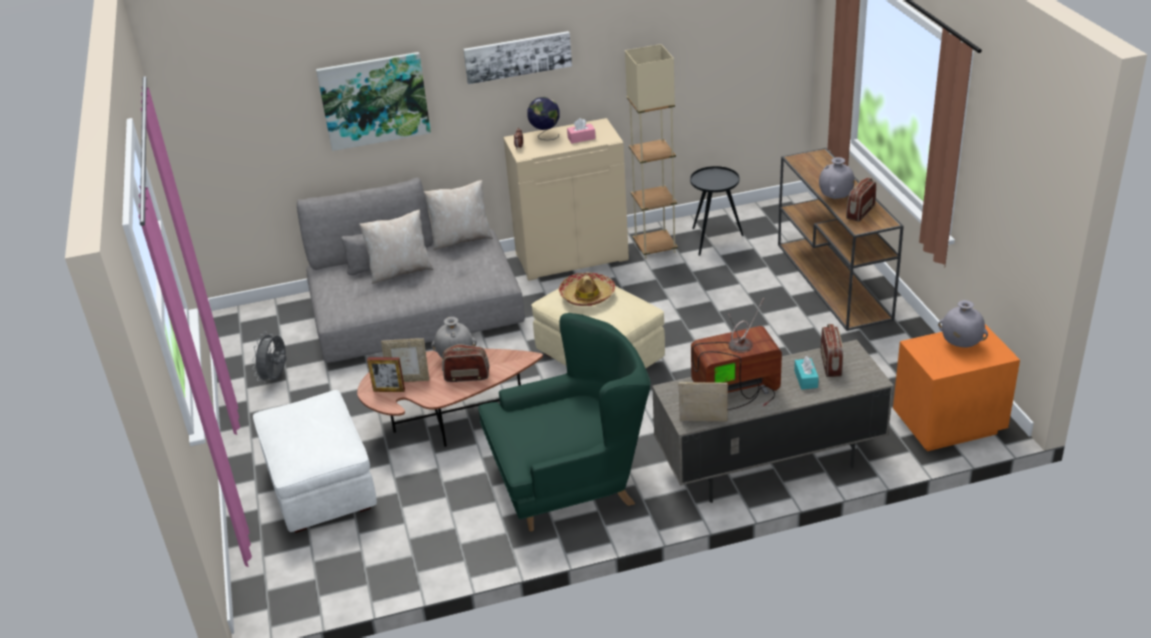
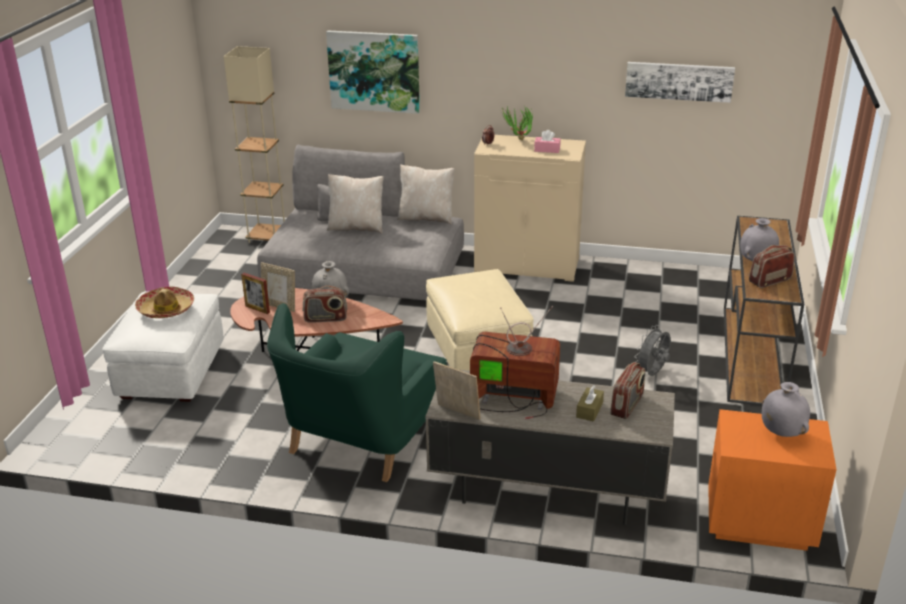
camera: 25 degrees right, 5 degrees down
grey fan [252,332,286,383] -> grey fan moved to [635,325,671,376]
radio [442,344,489,382] -> radio turned 150 degrees clockwise [303,285,347,323]
picture [463,31,572,84] -> picture moved to [625,62,735,103]
green armchair [478,313,651,532] -> green armchair turned 105 degrees clockwise [267,303,447,482]
globe [527,97,560,140] -> potted plant [501,105,533,140]
hat [559,273,615,306] -> hat moved to [135,286,194,318]
beige floor lamp [625,44,678,259] -> beige floor lamp moved to [224,46,285,243]
black side table [690,166,744,256] -> none
turquoise tissue box [794,356,819,390] -> brown tissue box [576,385,604,422]

